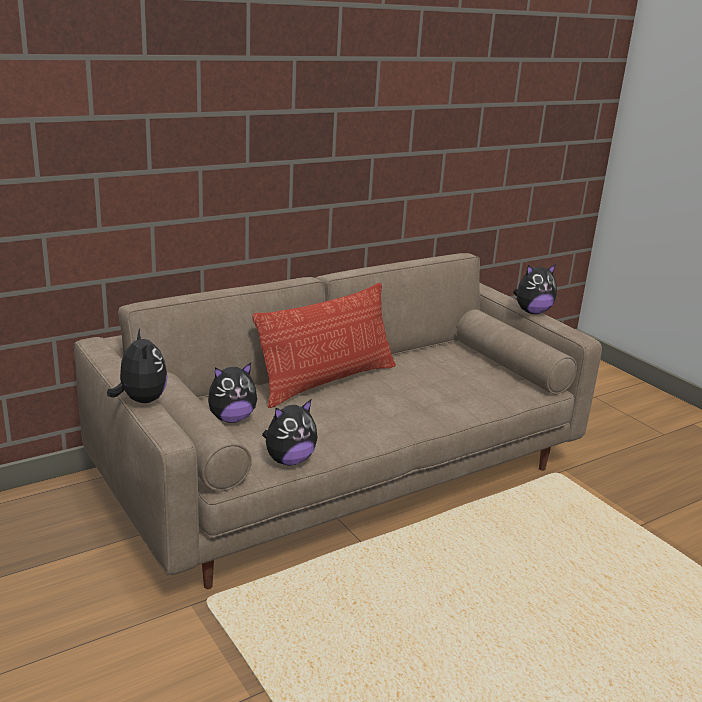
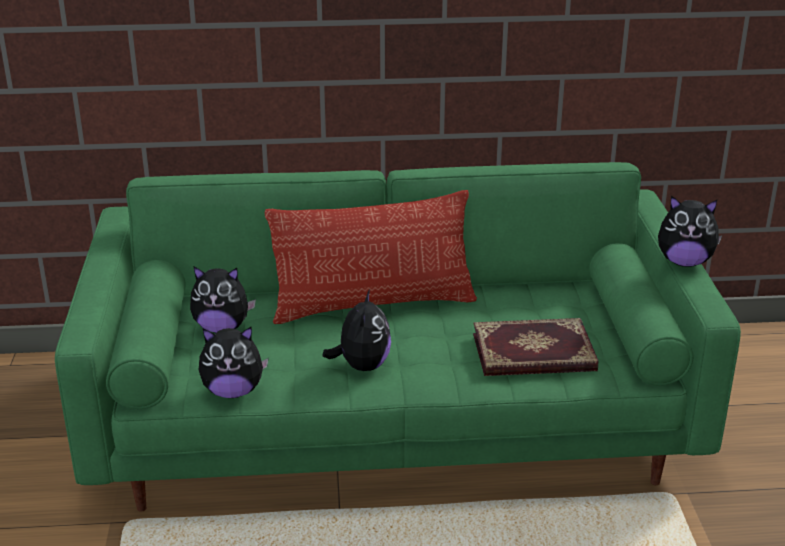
camera: 30 degrees right, 5 degrees up
beige sofa [74,253,602,589] -> green sofa [55,162,741,512]
plush toy [107,329,167,403] -> plush toy moved to [323,289,391,371]
none -> book [473,318,598,376]

